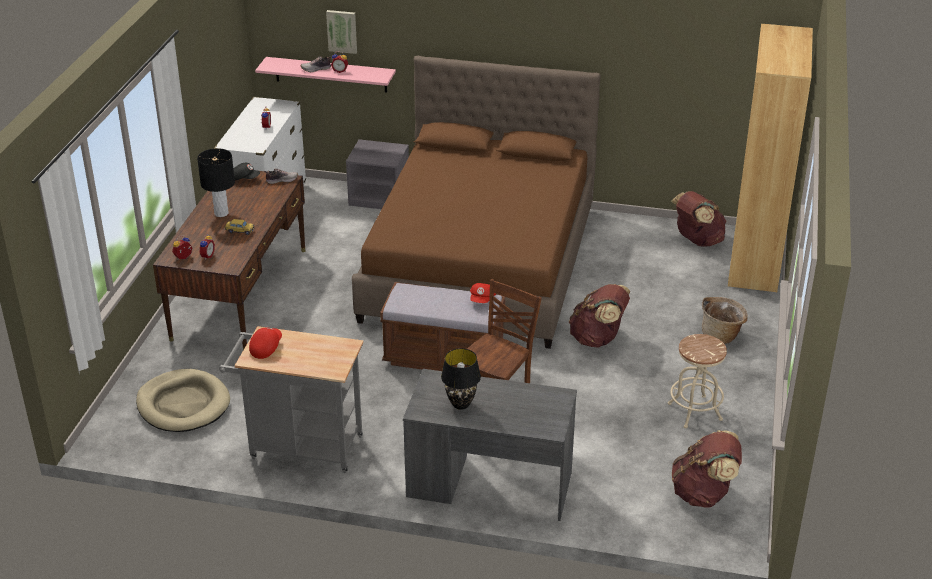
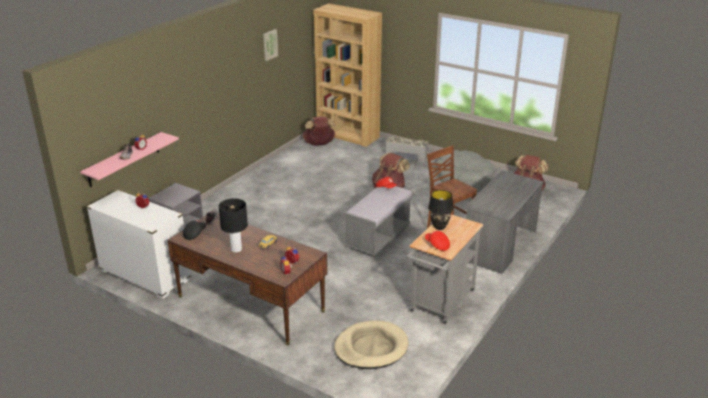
camera: 70 degrees left, 5 degrees down
picture [326,10,357,54] -> picture moved to [263,29,278,61]
brown bed [352,56,601,349] -> none
brown bench [380,282,505,371] -> grey bench [344,186,412,257]
black table lamp [441,348,481,410] -> black table lamp moved to [428,190,454,230]
beige stool [668,334,727,428] -> grey dog bed [435,150,494,192]
basket [702,297,748,344] -> grey storage box [386,136,429,168]

